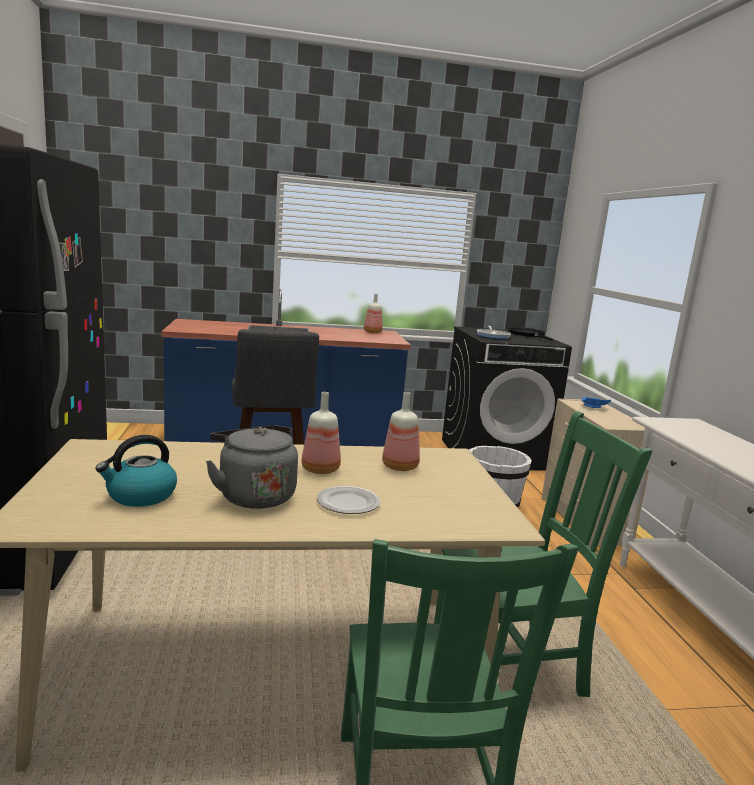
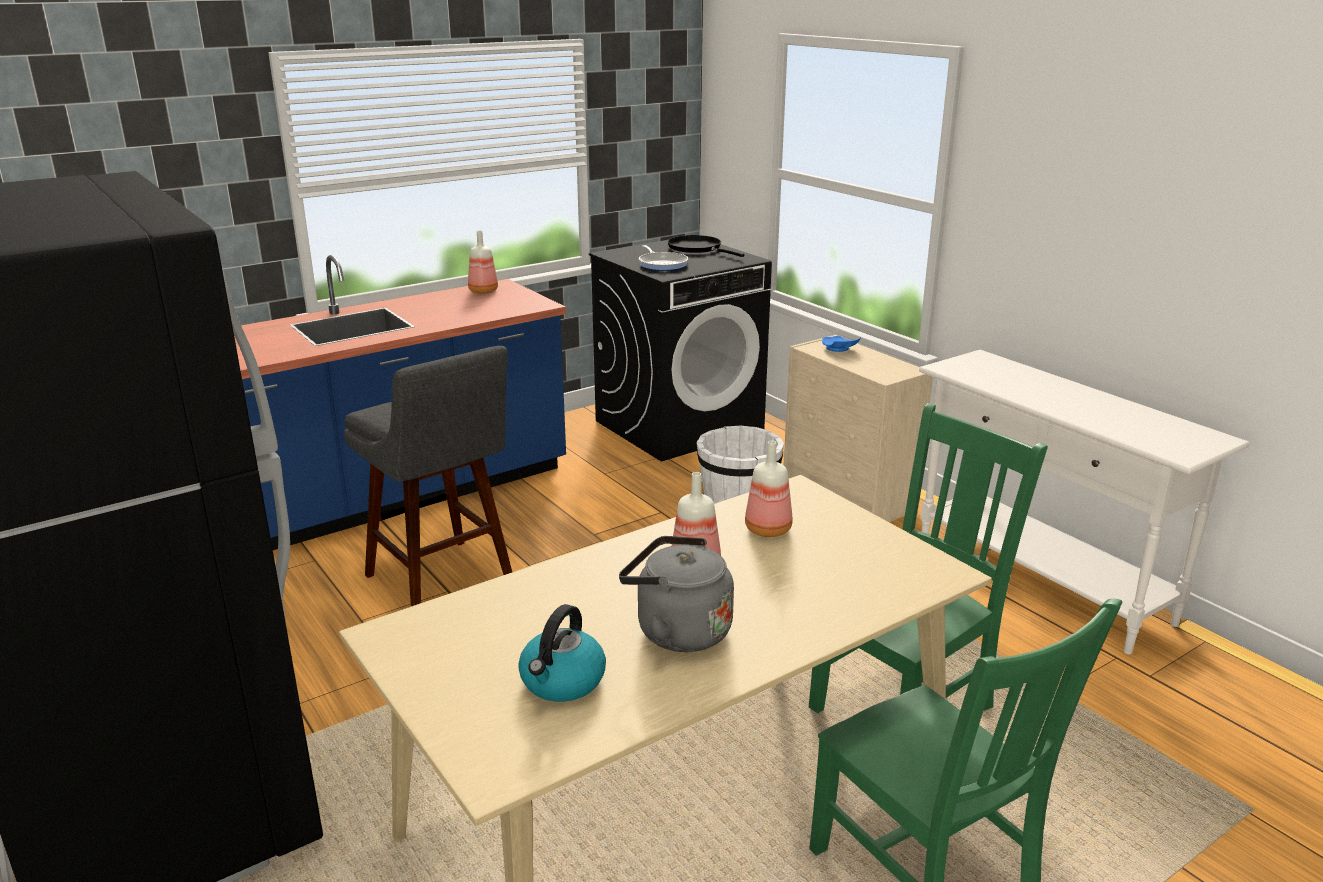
camera: 25 degrees left, 10 degrees up
plate [317,486,380,514] -> none

